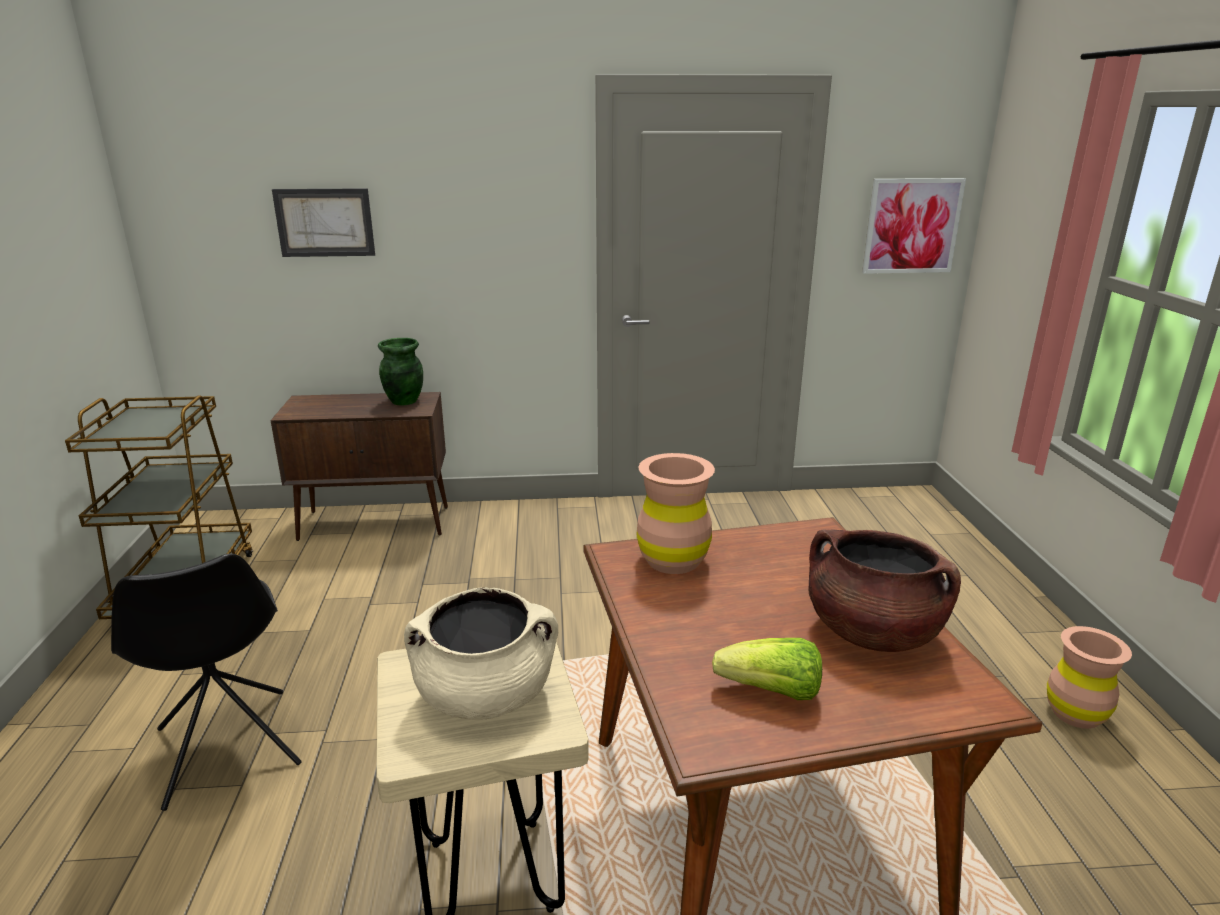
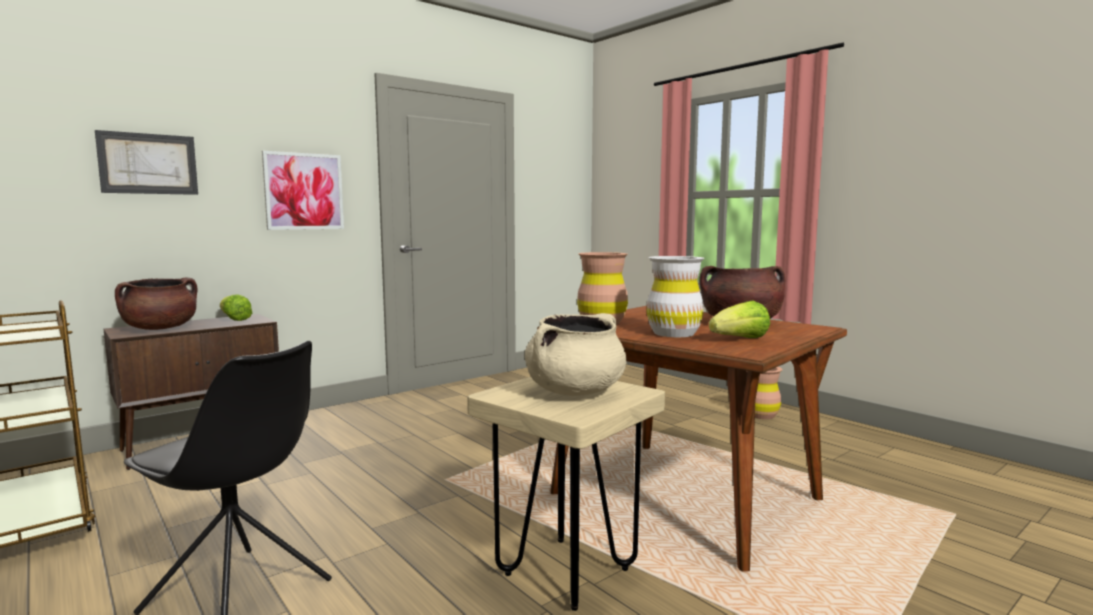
camera: 35 degrees left, 15 degrees down
green vase [378,338,423,405] -> lettuce [220,294,252,321]
picture [862,178,966,274] -> picture moved to [262,151,344,230]
none -> brown cooking pot [115,277,197,330]
none -> white vase [646,256,705,337]

